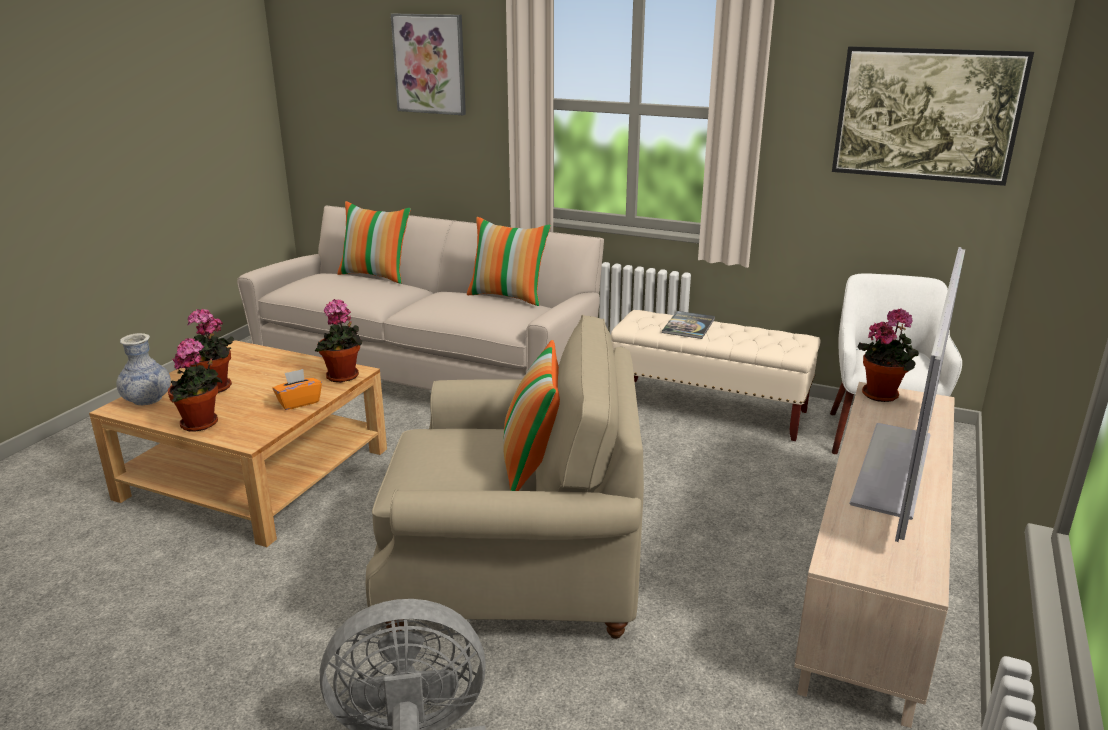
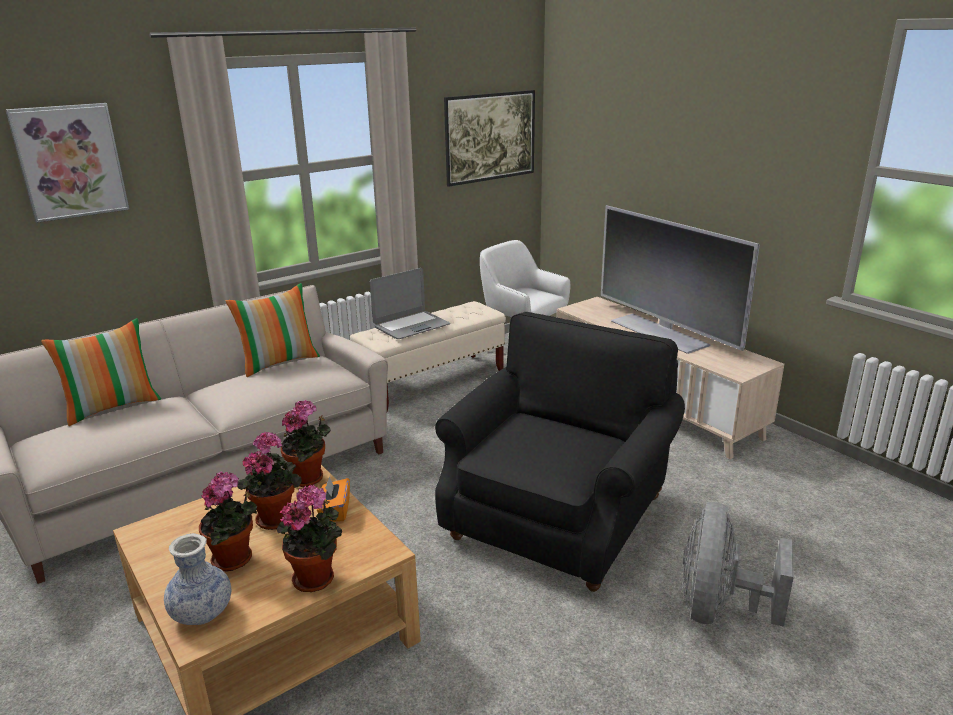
camera: 60 degrees left, 0 degrees up
beige armchair [366,315,644,639] -> black armchair [435,312,685,592]
pillow [503,340,560,491] -> none
book [662,311,715,339] -> laptop [370,268,450,339]
potted plant [858,308,919,402] -> potted plant moved to [237,432,302,530]

